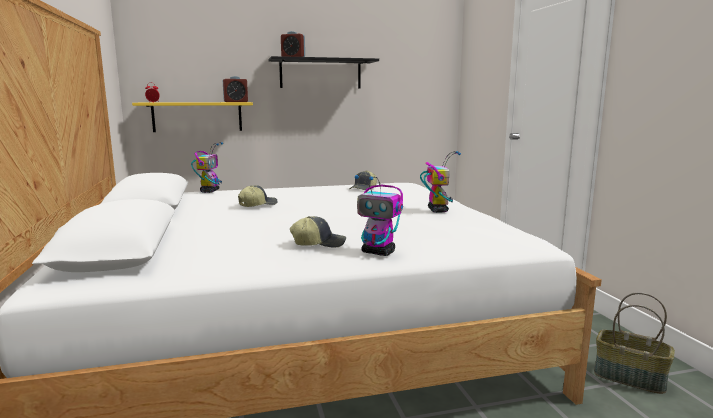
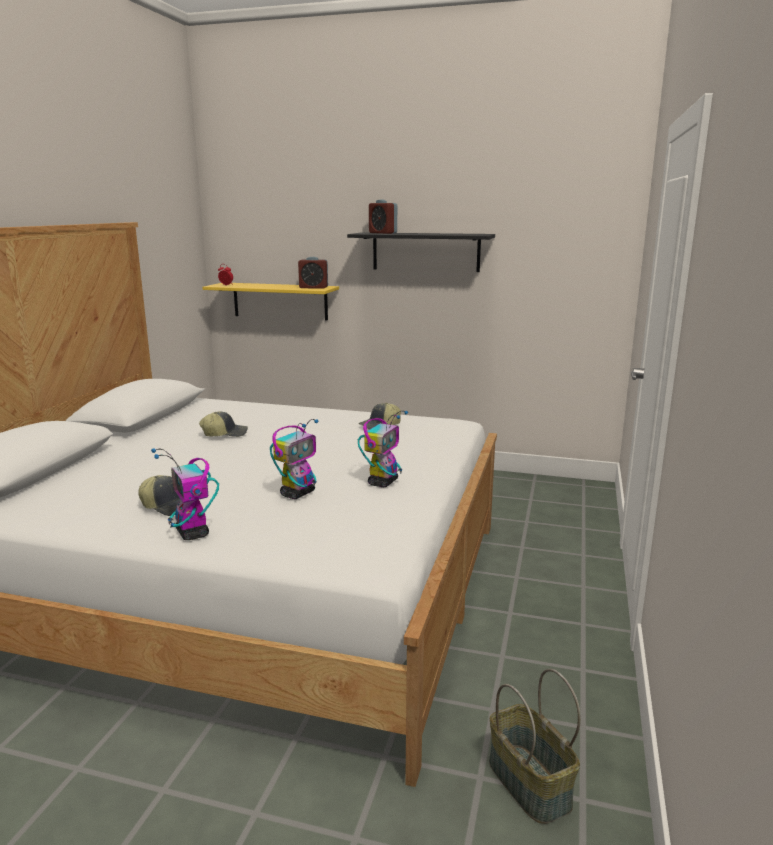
camera: 30 degrees right, 5 degrees up
toy robot [191,142,223,193] -> toy robot moved to [270,419,319,499]

